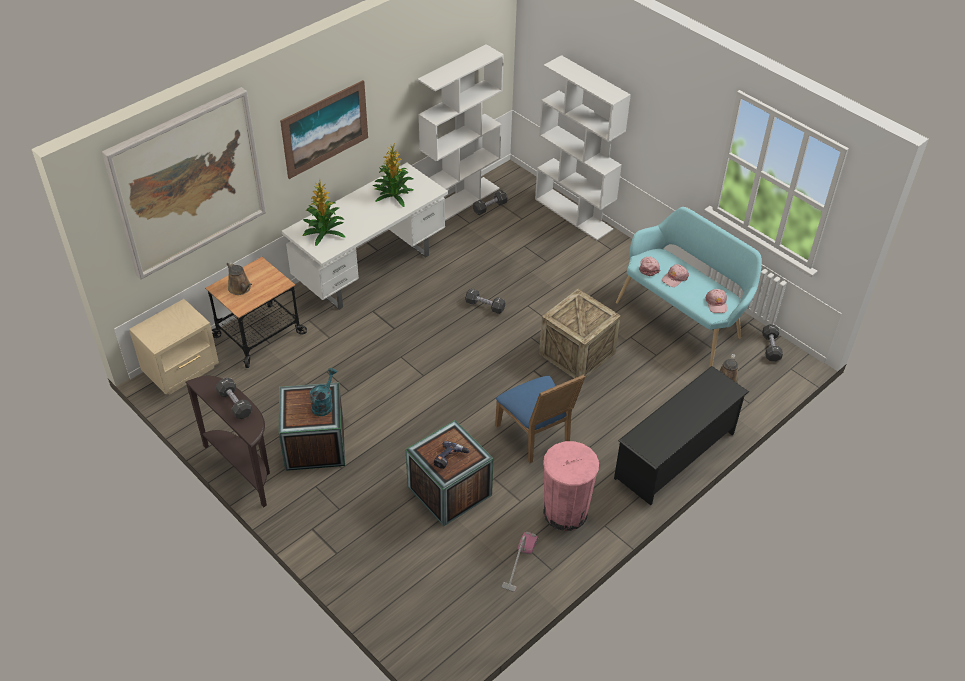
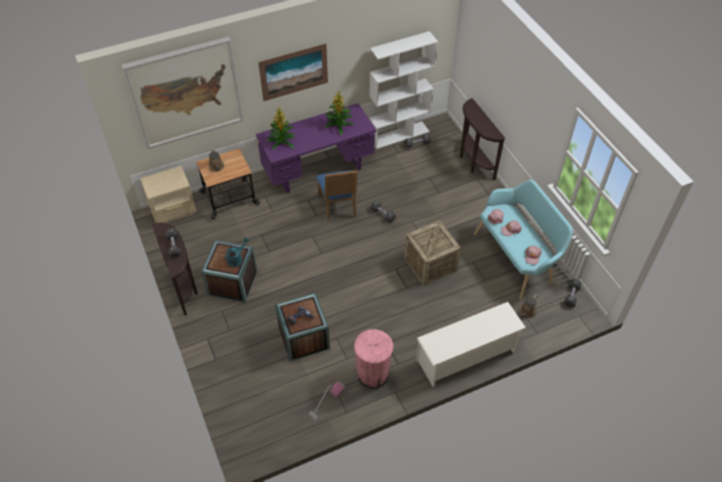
camera: 20 degrees right, 5 degrees up
white desk [282,163,448,310] -> purple desk [256,103,376,194]
blue chair [495,374,586,463] -> blue chair moved to [316,170,358,221]
white bookcase [535,55,631,240] -> brown console table [460,98,505,180]
black shoe rack [614,366,749,505] -> white shoe rack [416,302,526,387]

